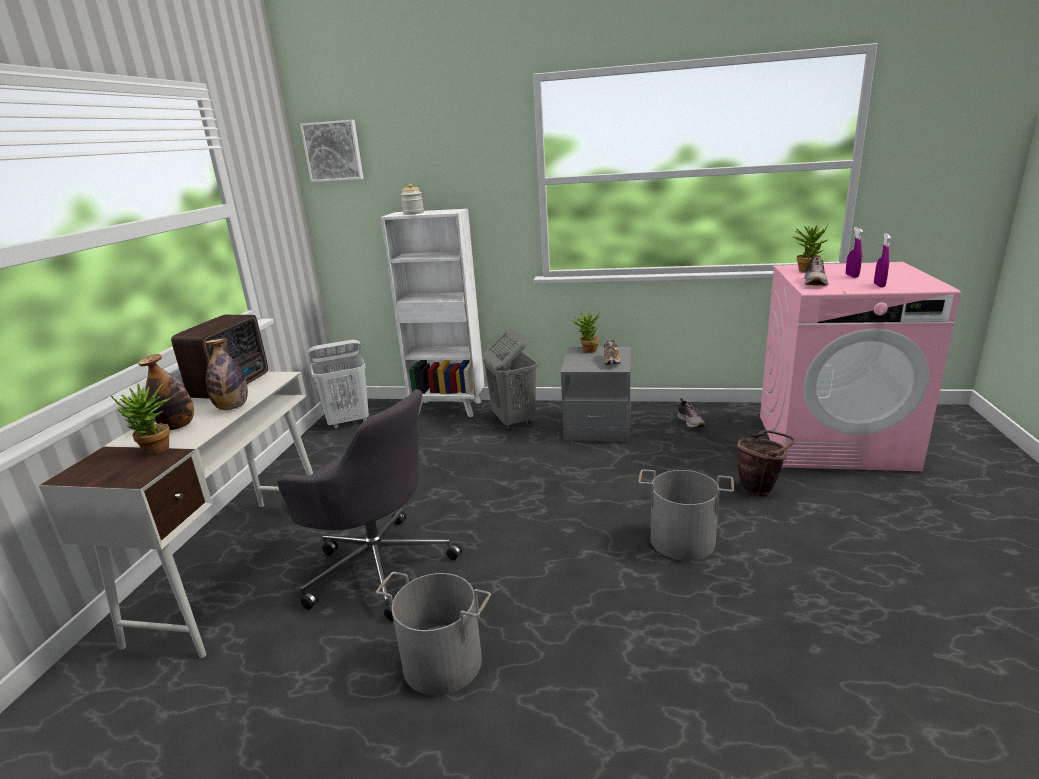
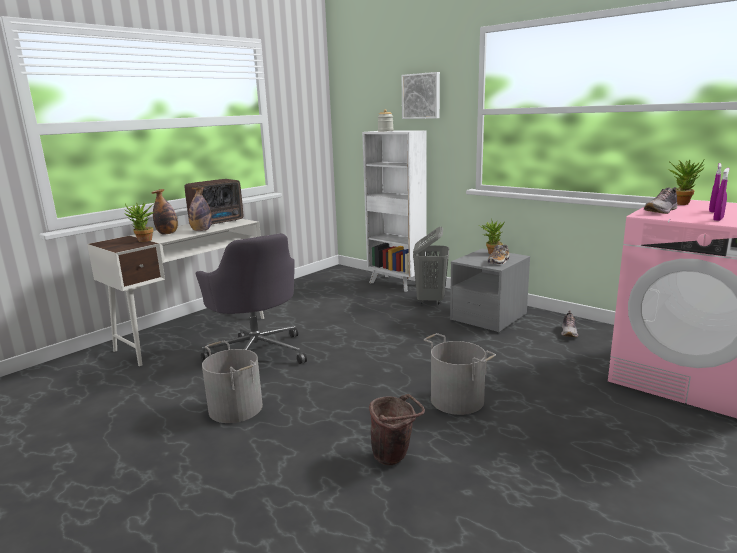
camera: 30 degrees right, 5 degrees down
picture [300,120,364,182] -> picture moved to [401,72,440,119]
white laundry basket [308,340,369,429] -> none
brown bucket [737,430,795,496] -> brown bucket moved to [369,394,425,465]

